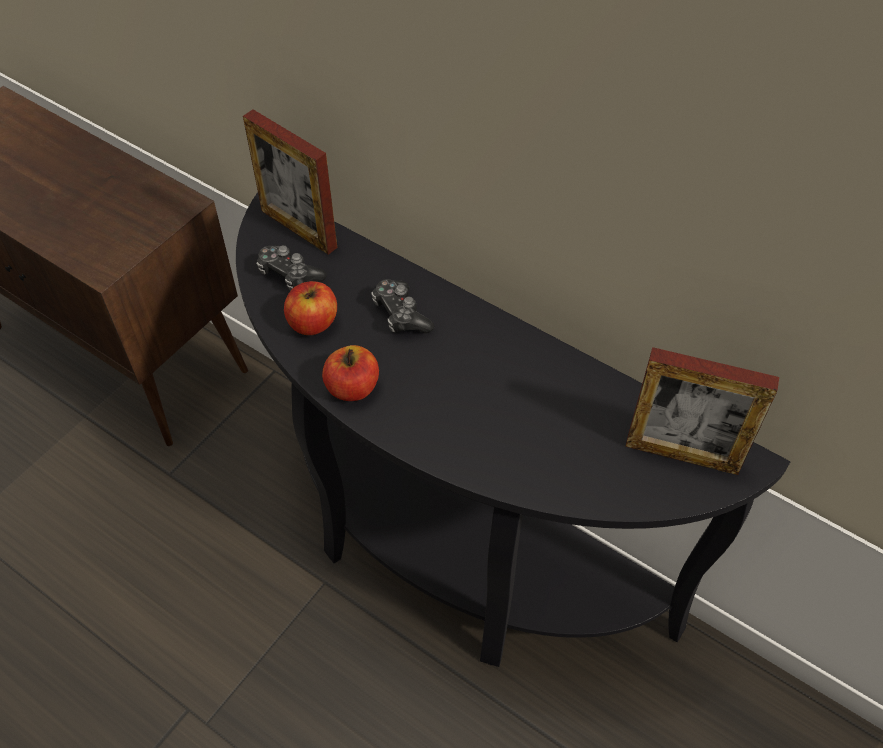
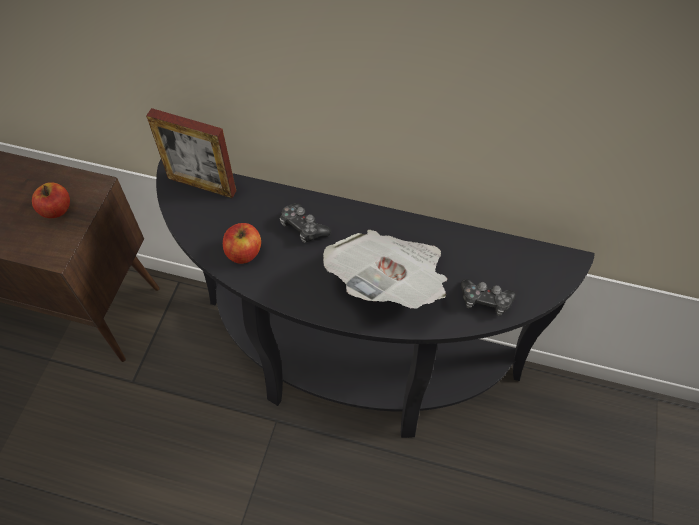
camera: 20 degrees left, 5 degrees up
game controller [256,245,327,291] -> game controller moved to [461,279,516,316]
apple [322,345,379,401] -> apple moved to [32,182,70,218]
picture frame [625,347,779,475] -> none
none -> newspaper [323,230,447,308]

